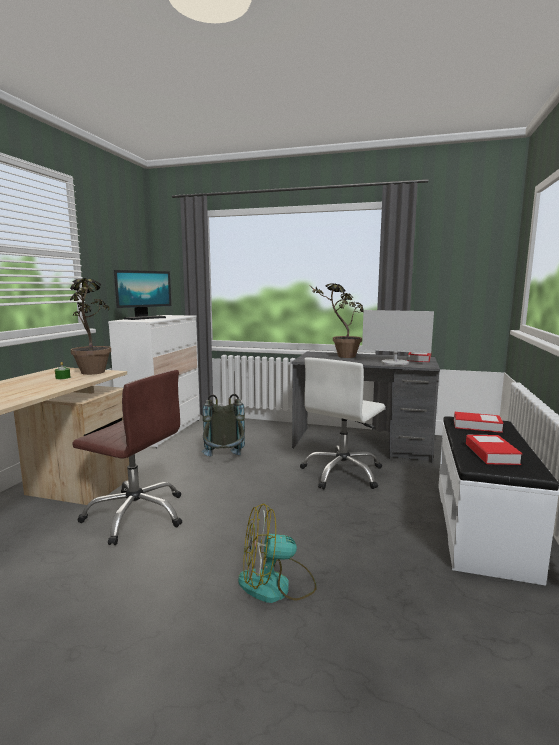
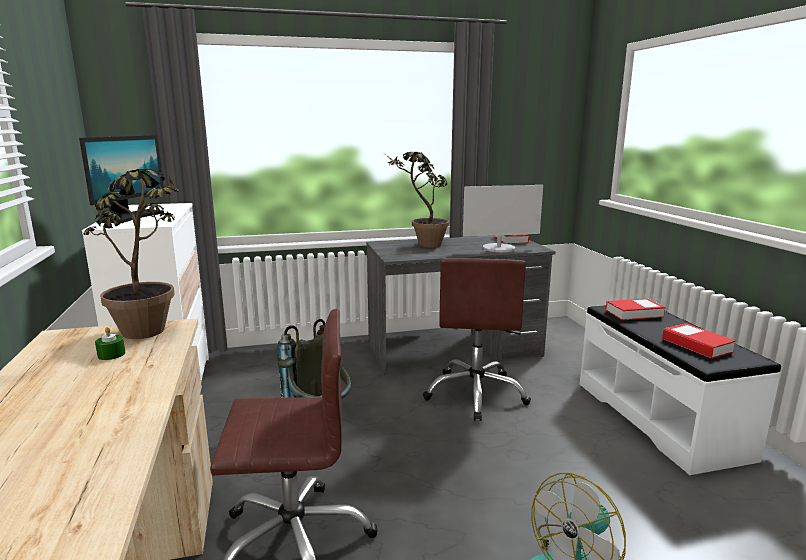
camera: 30 degrees left, 5 degrees up
white office chair [300,357,385,489] -> brown office chair [423,258,531,421]

